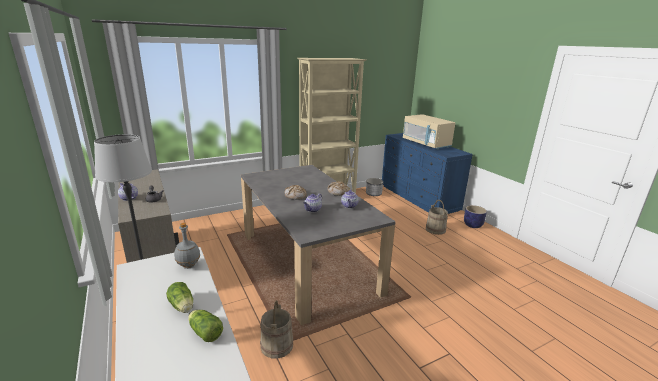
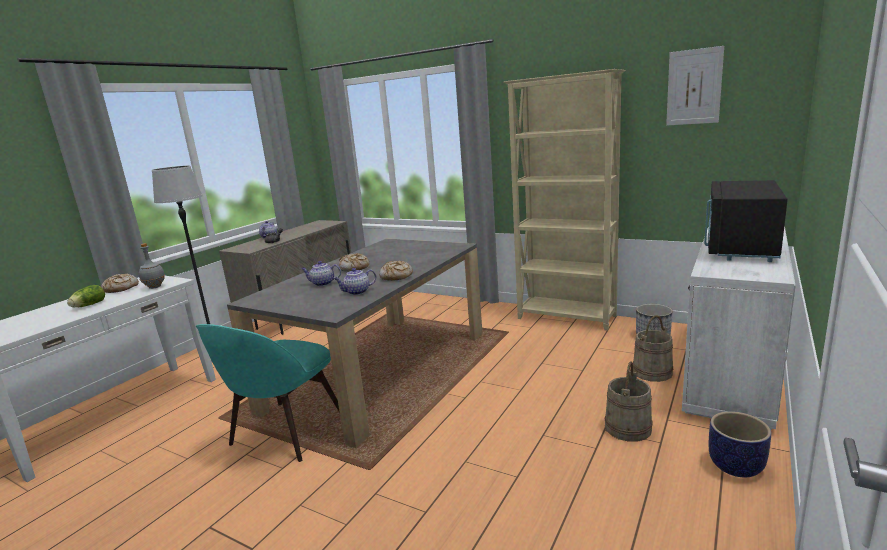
camera: 60 degrees right, 5 degrees down
lettuce [188,310,223,342] -> none
beige bucket [260,300,294,359] -> beige bucket moved to [633,315,673,382]
blue dresser [382,133,473,214] -> white dresser [682,226,796,430]
beige microwave [403,114,455,150] -> black microwave [704,180,788,262]
none -> bread [101,274,139,293]
none -> turquoise chair [196,324,340,462]
none -> picture [666,46,724,126]

